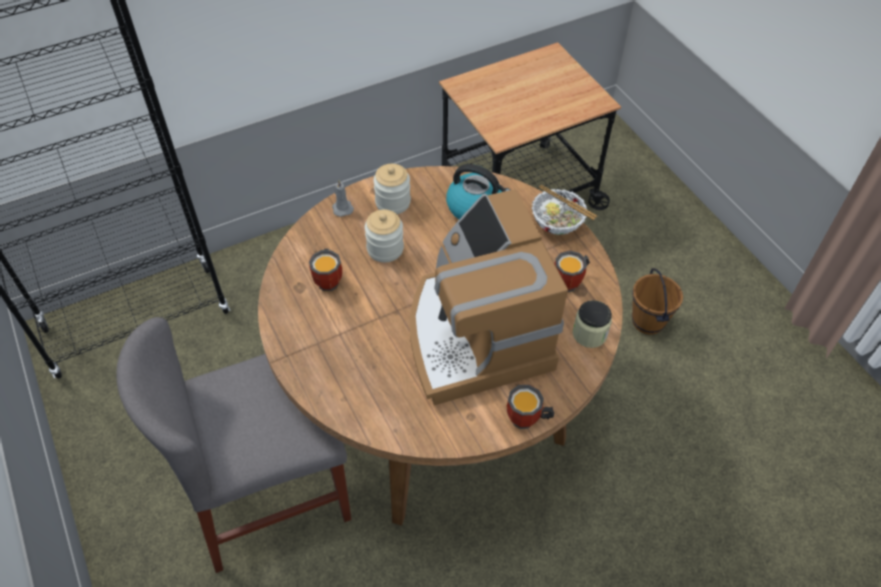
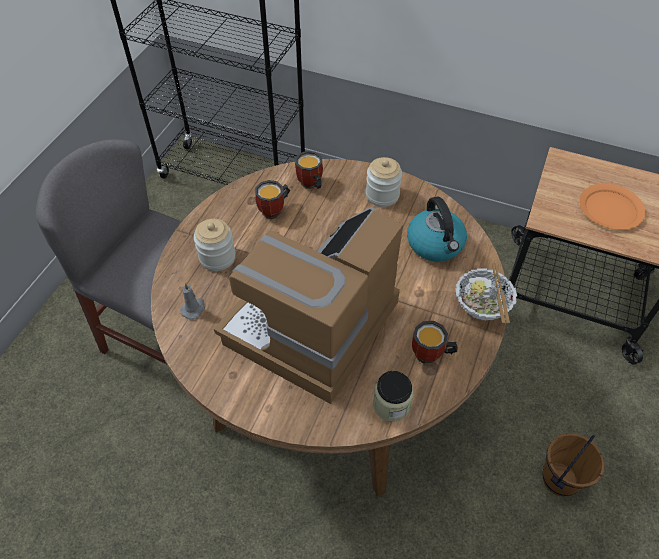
camera: 50 degrees right, 0 degrees up
grey candle [332,180,354,217] -> grey candle moved to [180,282,205,320]
jar [365,209,404,262] -> jar moved to [194,219,236,271]
mug [507,385,554,429] -> mug moved to [295,151,323,189]
none -> orange plate [579,183,646,230]

